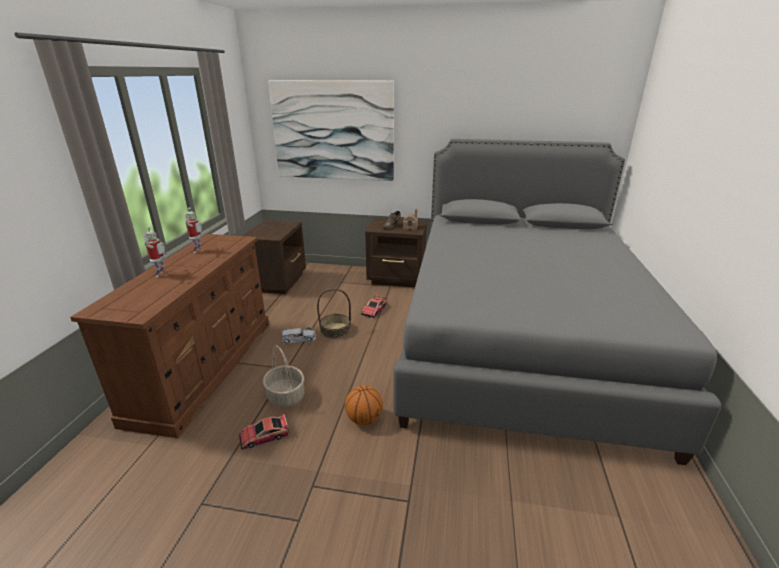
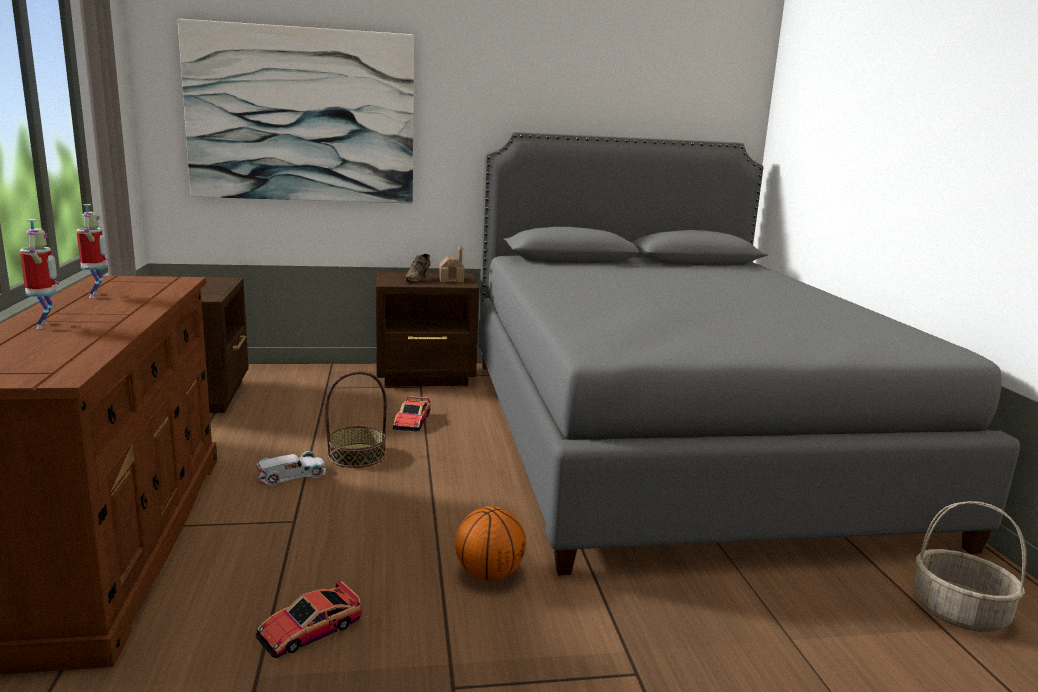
camera: 20 degrees left, 10 degrees down
basket [263,346,304,407] -> basket moved to [914,501,1027,632]

